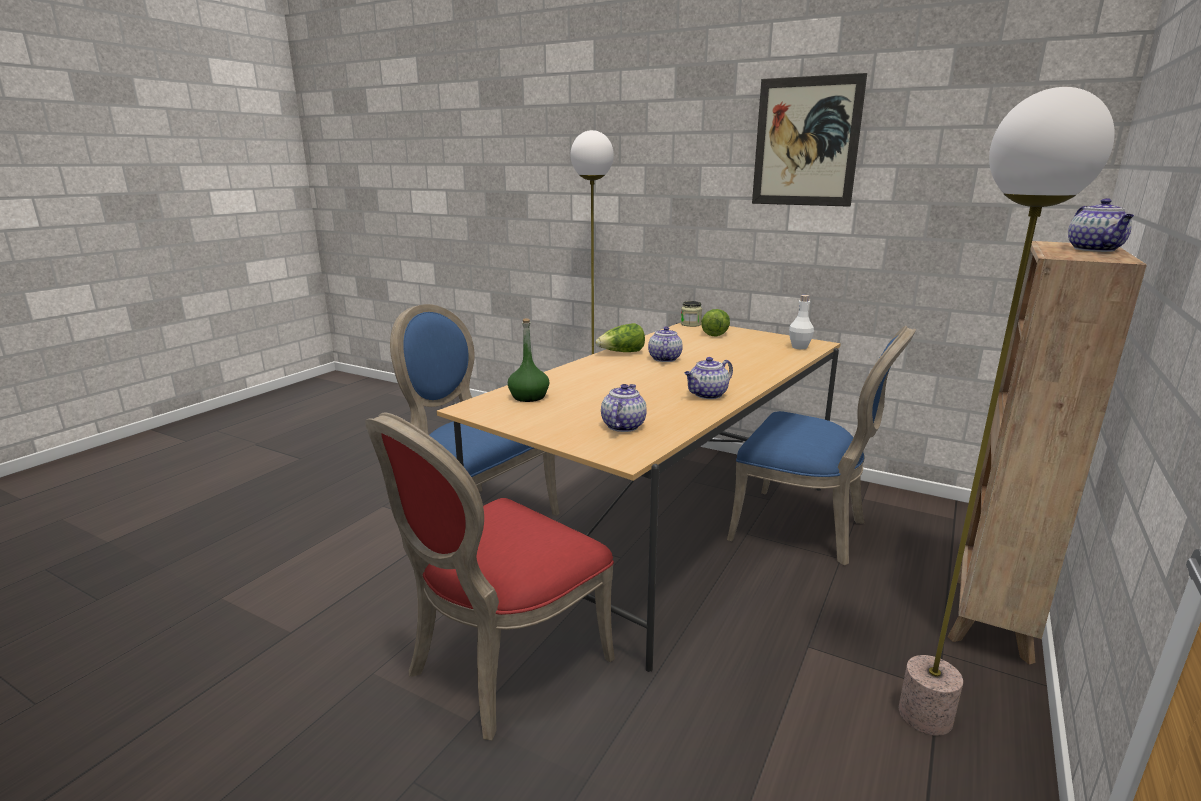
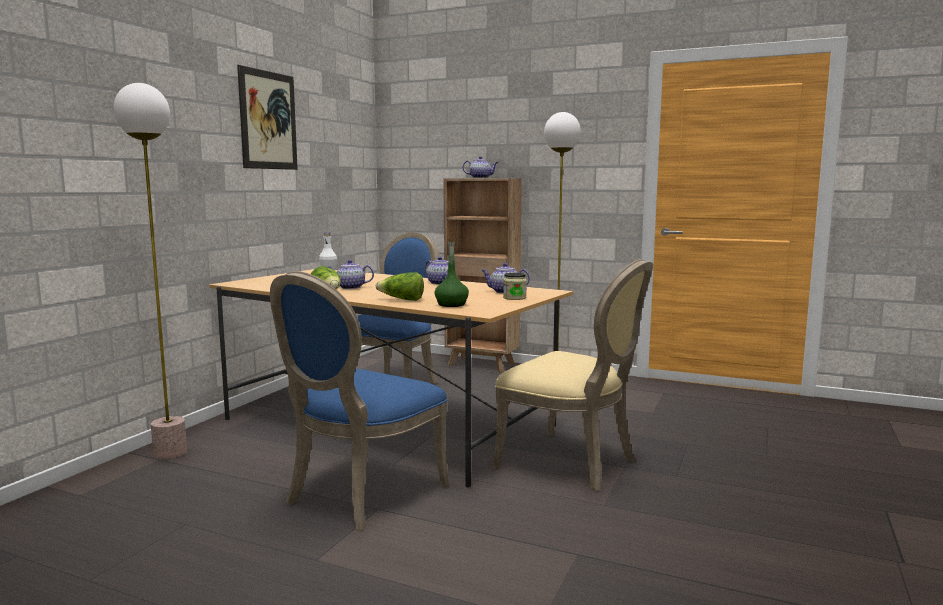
camera: 95 degrees left, 10 degrees down
red chair [365,413,615,741] -> beige chair [493,259,653,491]
jar [681,301,702,327] -> jar moved to [503,272,527,300]
lettuce [701,309,730,336] -> lettuce moved to [376,272,424,301]

